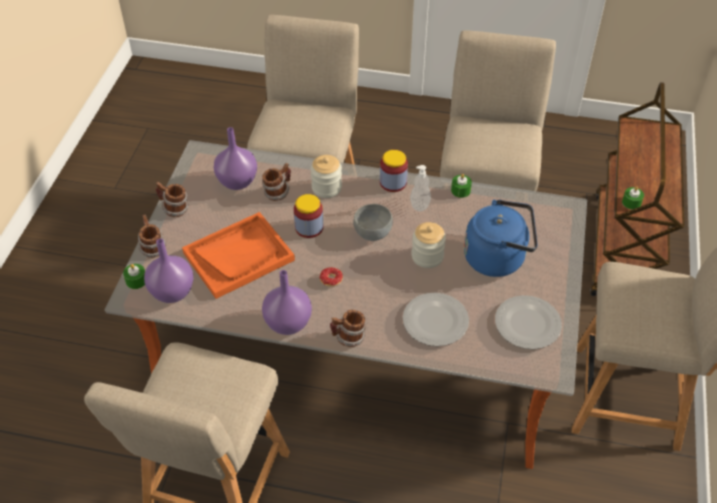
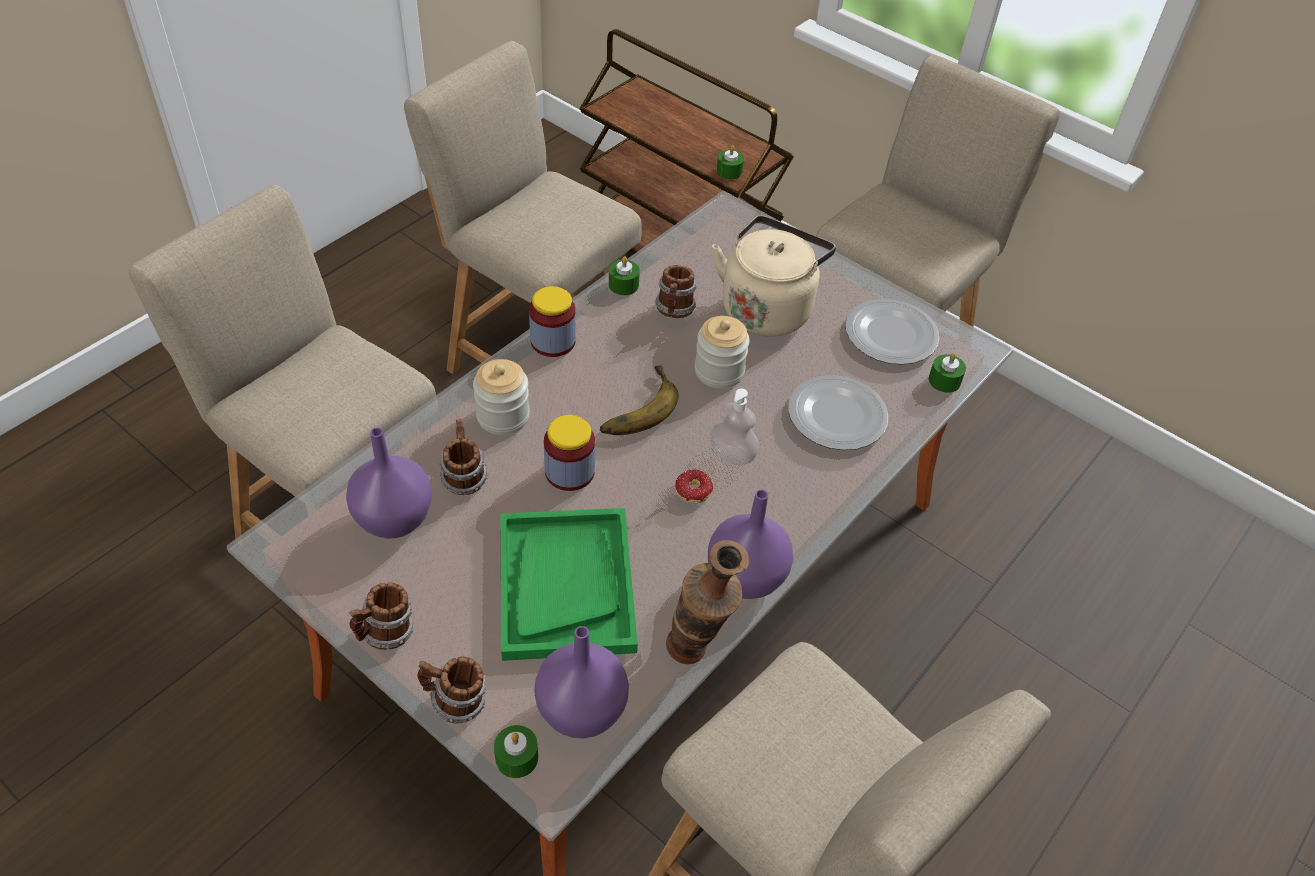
camera: 65 degrees left, 0 degrees up
orange tray [182,212,295,299] -> green tray [501,508,638,661]
mug [330,310,366,347] -> mug moved to [655,265,697,318]
grey bowl [353,204,393,241] -> banana [600,365,679,435]
soap dispenser [410,165,431,211] -> soap dispenser moved to [710,388,759,465]
blue kettle [464,200,538,277] -> beige kettle [712,215,836,337]
none -> vase [666,540,749,664]
none -> green candle [929,353,966,393]

